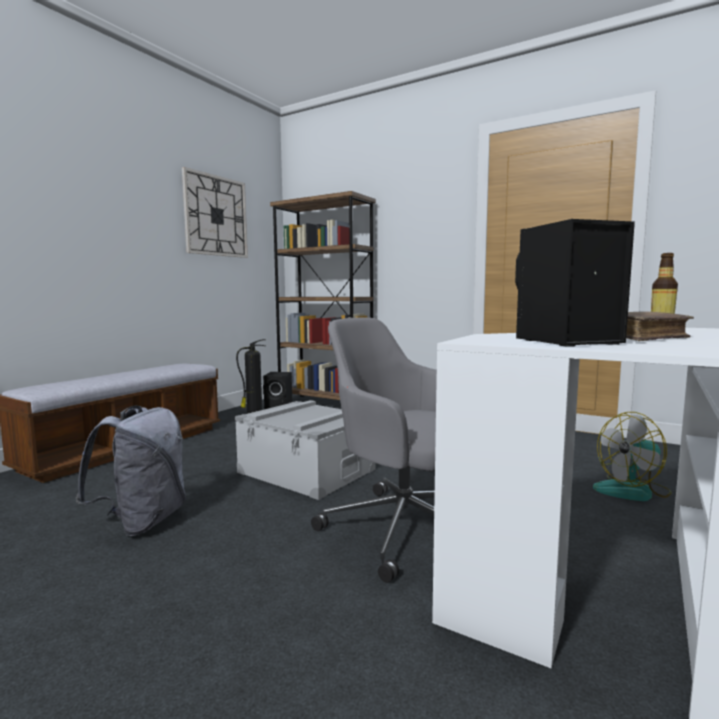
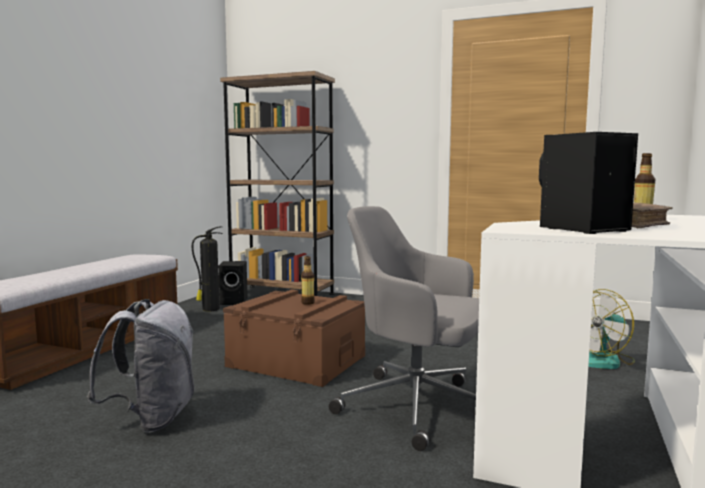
camera: 10 degrees left, 0 degrees up
wall clock [182,167,248,258] -> none
grey storage box [235,400,376,500] -> brown storage box [223,289,365,387]
none -> bottle [301,256,315,305]

